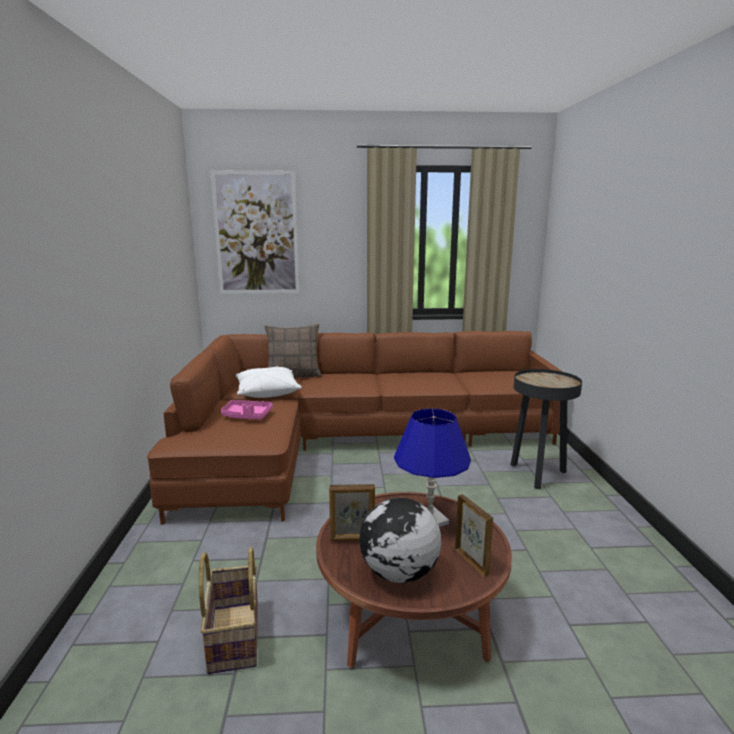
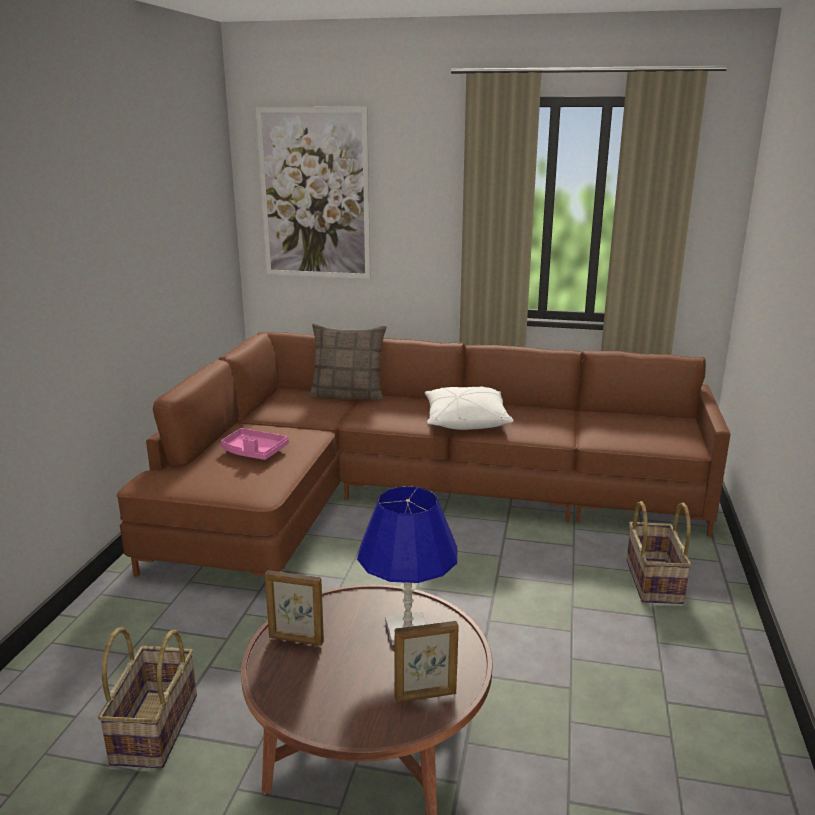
camera: 15 degrees right, 5 degrees up
white pillow [236,367,302,398] -> white pillow moved to [425,386,513,430]
globe [359,498,442,583] -> none
picture frame [455,494,493,577] -> picture frame turned 90 degrees clockwise [394,621,459,703]
black side table [511,369,582,489] -> basket [626,501,692,604]

